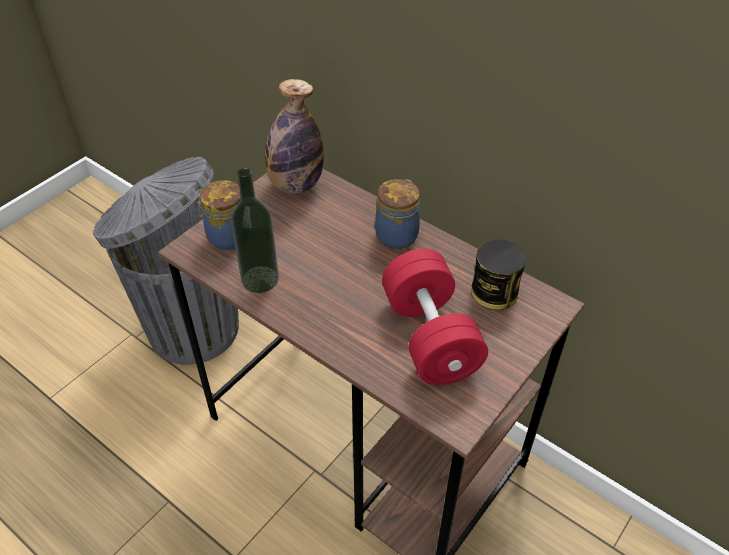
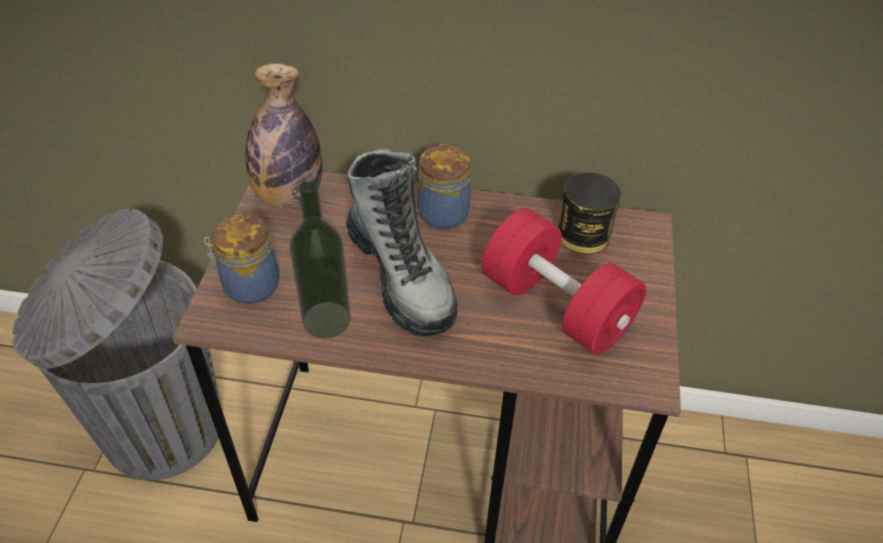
camera: 30 degrees left, 0 degrees up
none -> boot [347,149,458,336]

